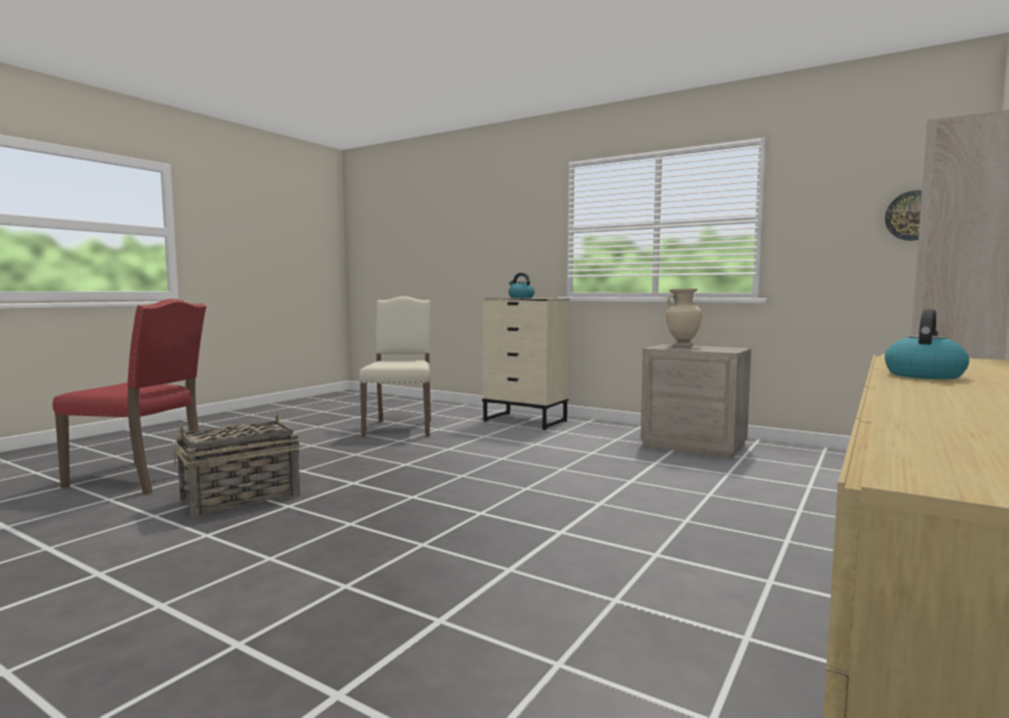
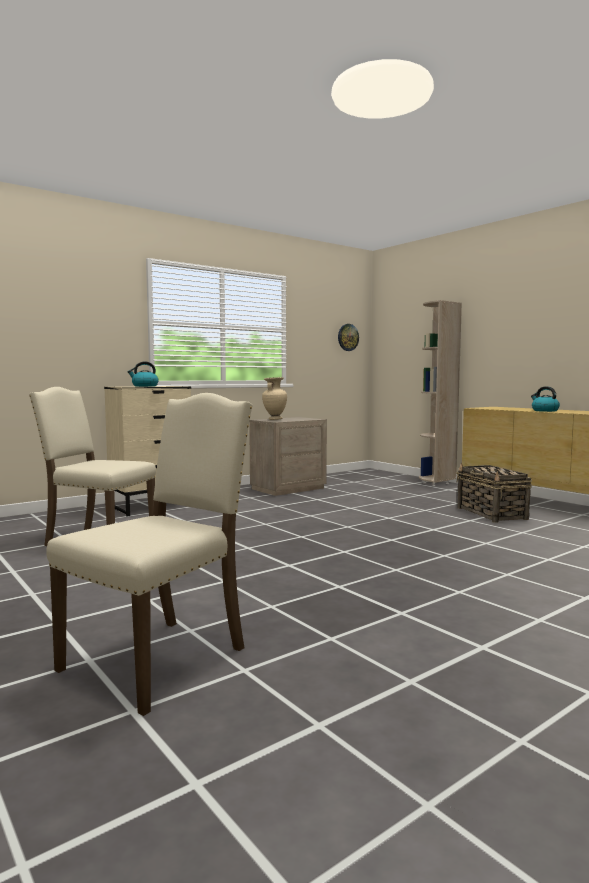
camera: 70 degrees left, 0 degrees up
red chair [53,299,207,494] -> beige chair [46,393,252,716]
basket [174,414,300,517] -> basket moved to [456,462,532,523]

